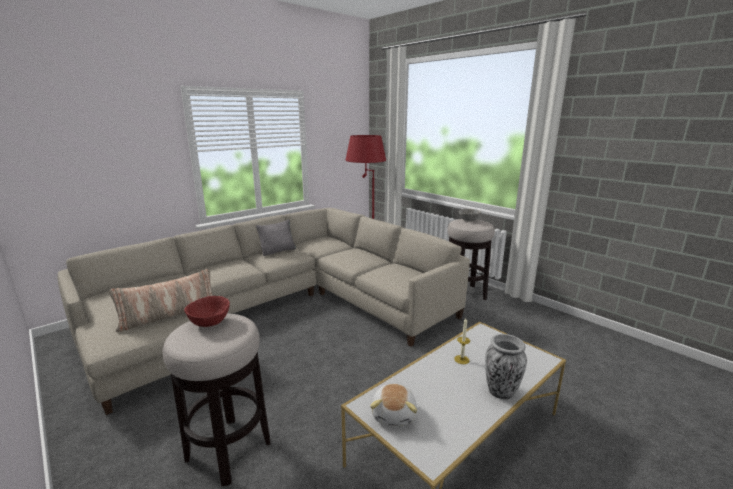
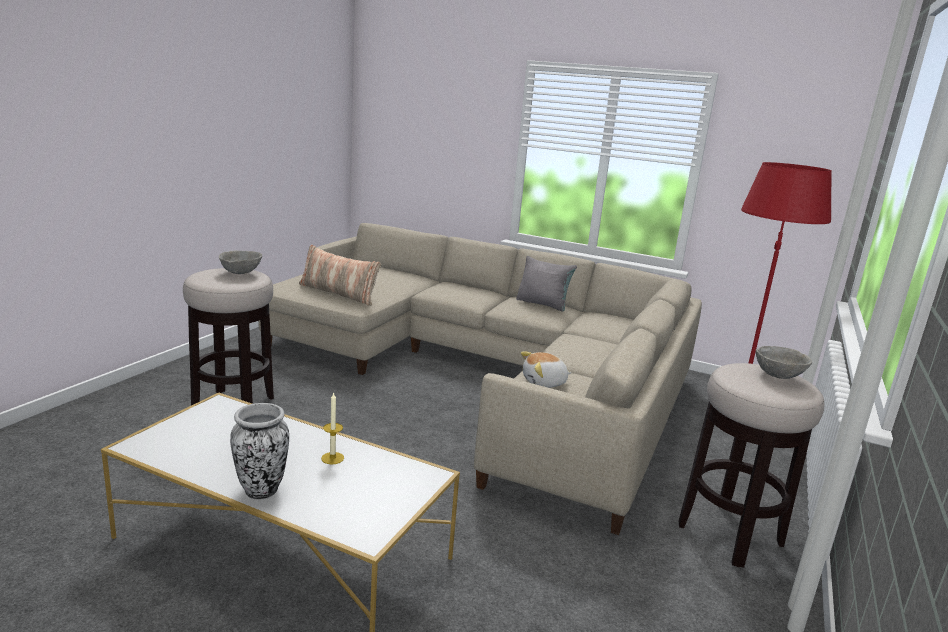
camera: 65 degrees right, 0 degrees up
red bowl [184,296,230,327] -> grey bowl [219,251,262,274]
plush toy [370,384,417,426] -> plush toy moved to [521,351,572,388]

